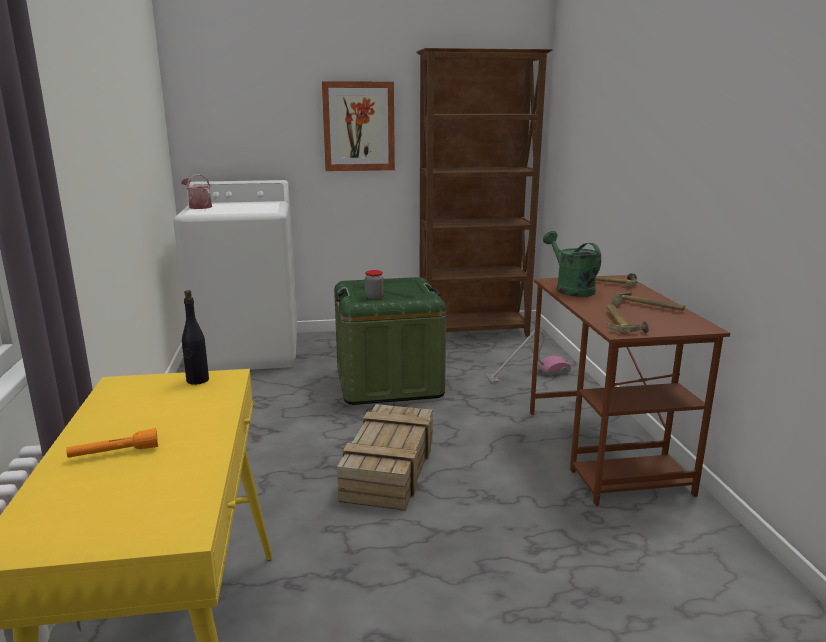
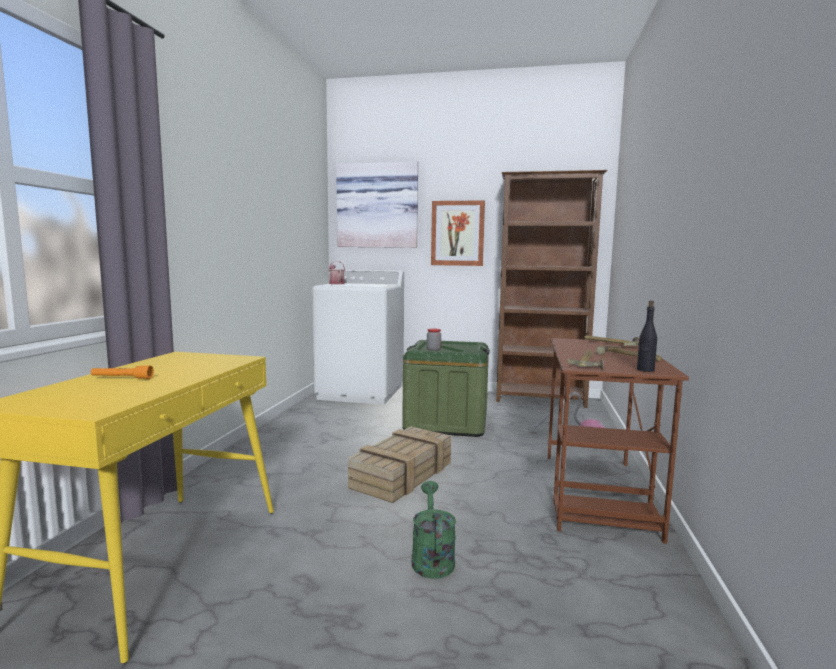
camera: 20 degrees right, 10 degrees down
black bottle [182,290,209,385] -> black bottle moved to [637,300,657,372]
green watering can [543,231,601,297] -> green watering can moved to [412,481,456,579]
none -> picture [336,162,418,248]

